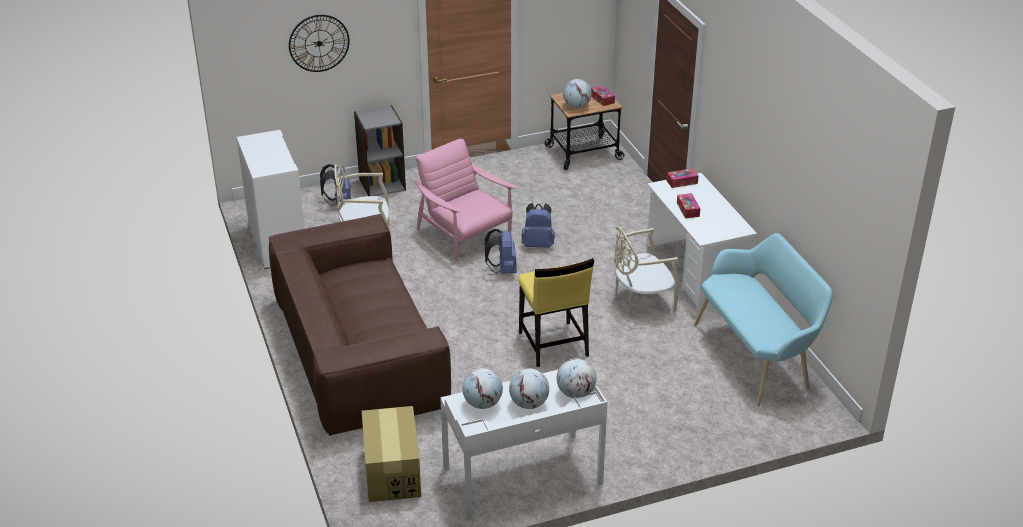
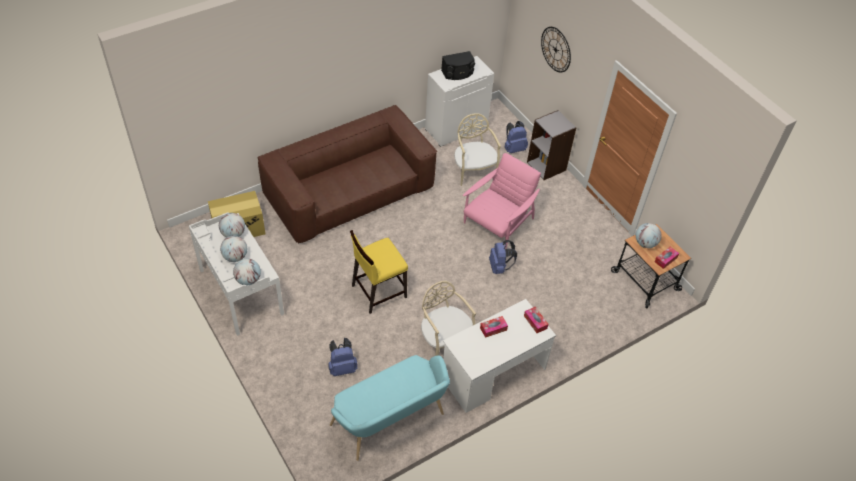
camera: 75 degrees right, 15 degrees up
blue backpack [485,229,517,273] -> blue backpack moved to [328,338,358,376]
none -> black speaker [441,51,475,80]

